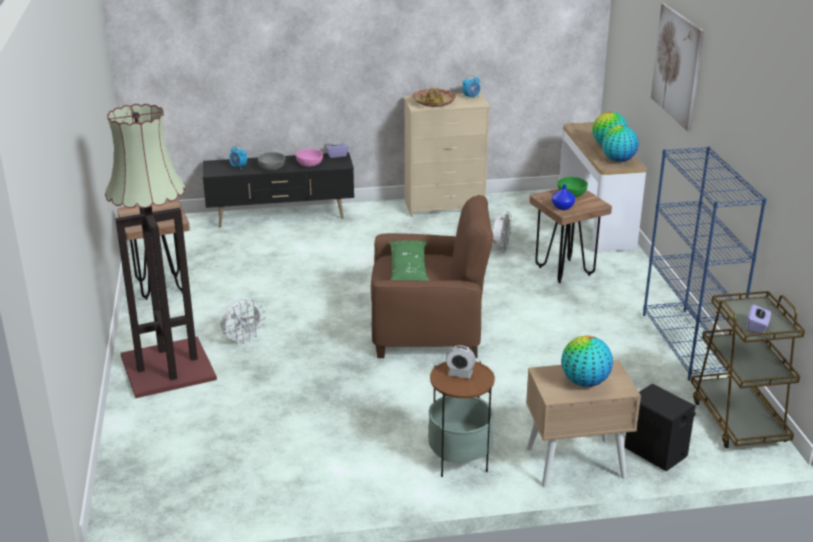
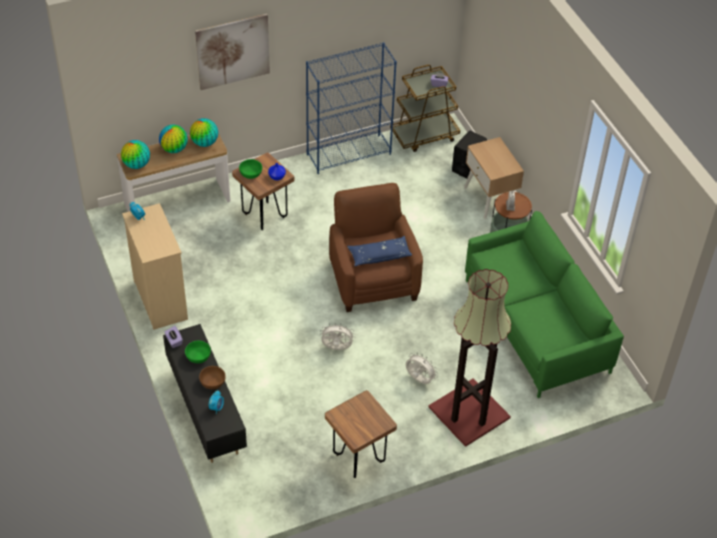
camera: 105 degrees left, 20 degrees up
grey bowl [258,152,286,171] -> brown bowl [199,366,226,389]
pink bowl [296,149,323,167] -> green bowl [185,341,211,363]
green pillow [389,240,430,281] -> blue pillow [347,236,412,266]
hat [412,87,456,107] -> none
white fan [491,211,512,252] -> white fan moved to [320,323,355,350]
globe [561,336,613,387] -> globe moved to [121,140,150,169]
none -> green sofa [465,211,624,398]

